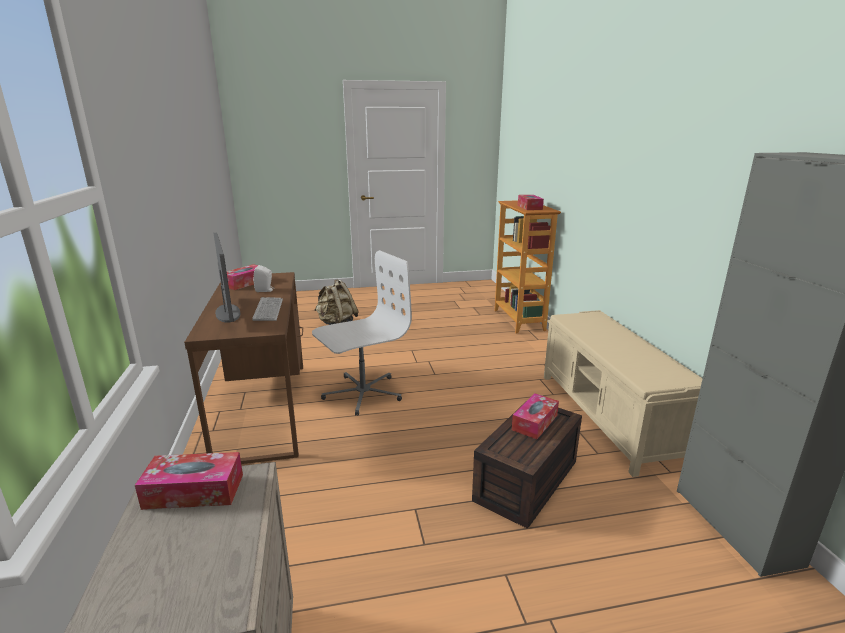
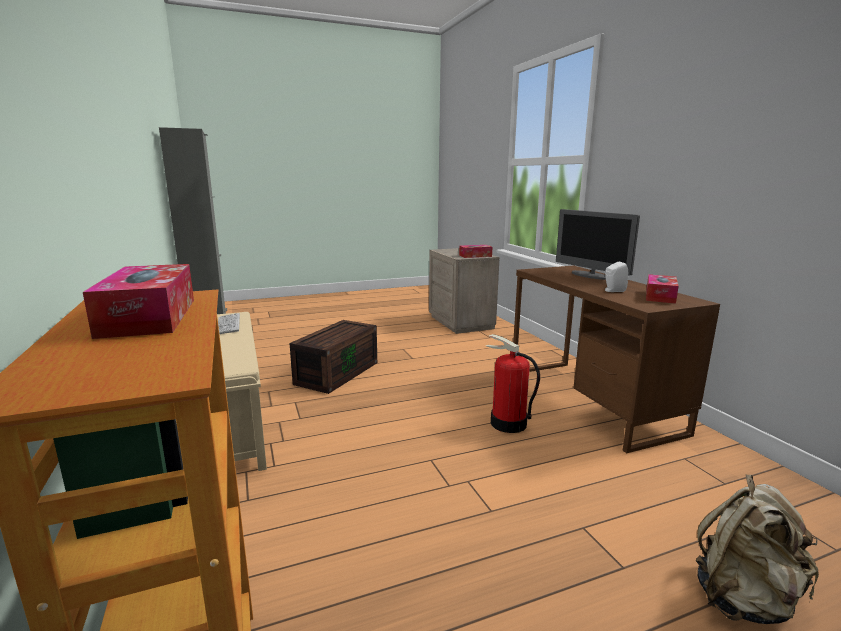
camera: 170 degrees right, 5 degrees down
keyboard [252,297,283,321] -> keyboard moved to [218,313,240,334]
white office chair [312,250,412,415] -> fire extinguisher [486,334,540,433]
tissue box [512,393,559,439] -> none

